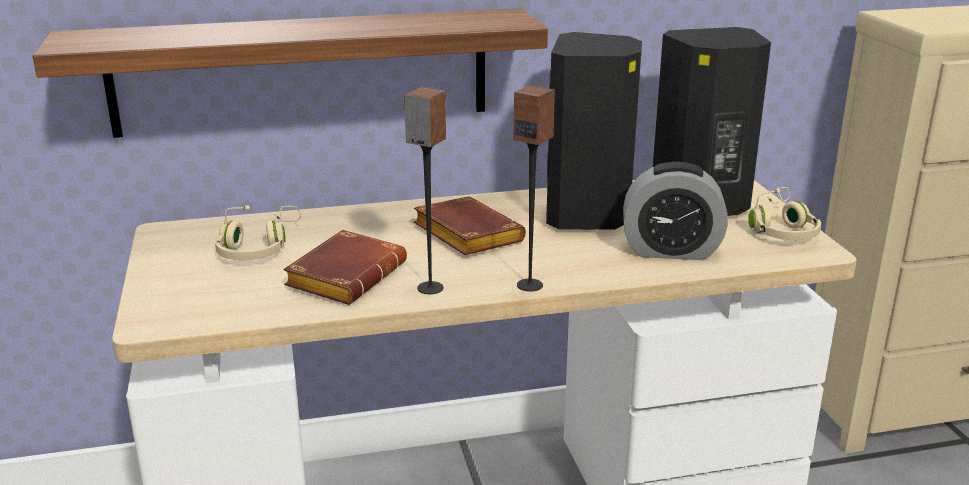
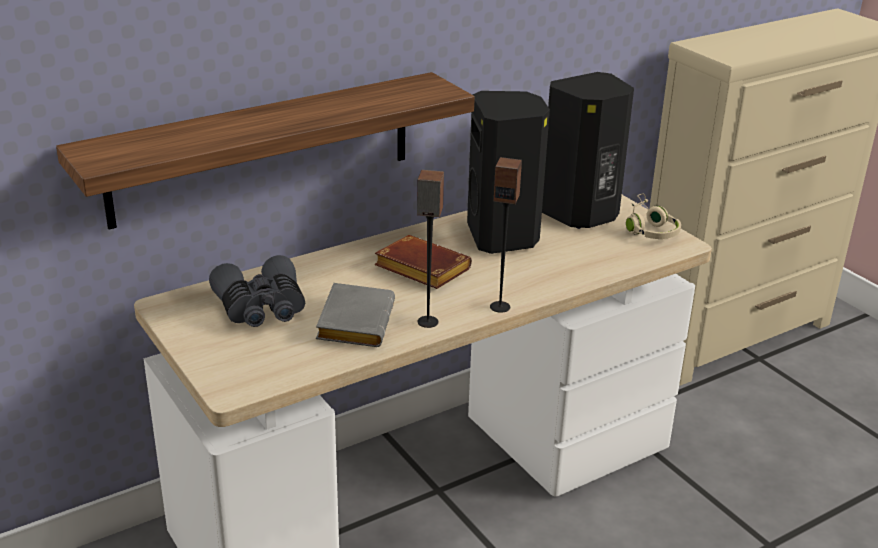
camera: 20 degrees left, 5 degrees up
beige headphones [215,205,301,260] -> grey binoculars [209,255,305,327]
brown book [284,230,407,305] -> grey book [316,283,395,347]
alarm clock [623,162,728,260] -> none

